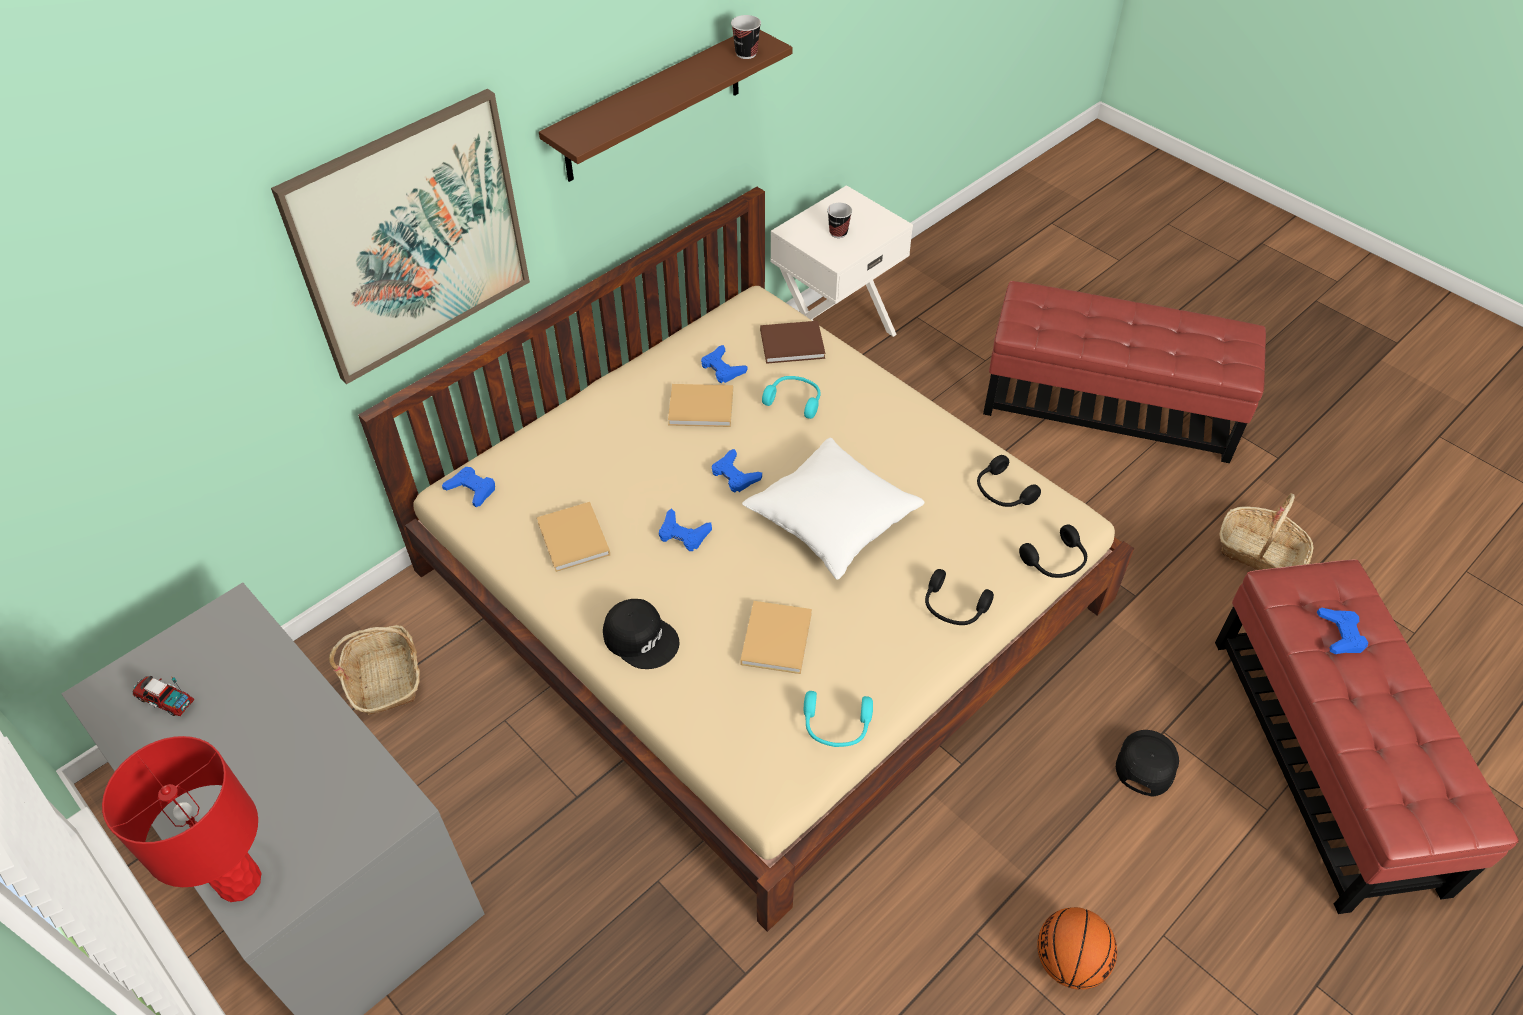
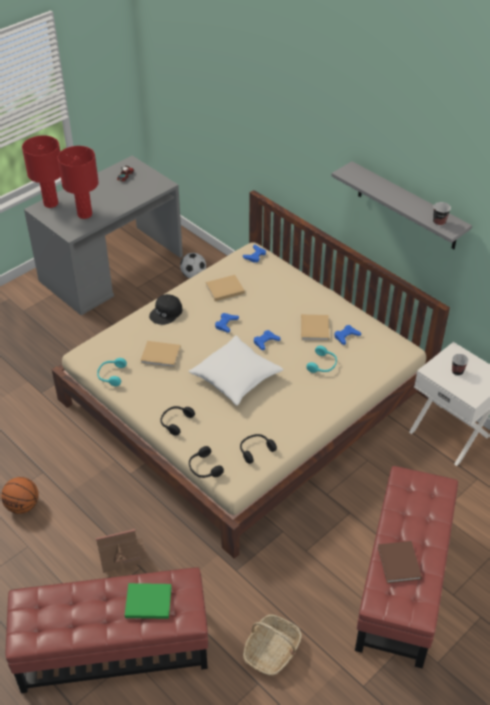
camera: 90 degrees right, 5 degrees down
picture [271,89,530,384] -> none
basket [329,625,420,715] -> football [180,253,206,278]
brown shelf [539,30,793,182] -> grey shelf [331,161,472,249]
brown book [760,321,825,364] -> brown book moved to [378,541,422,583]
black cap [1116,730,1179,796] -> toy house [96,529,148,573]
blue game controller [1317,608,1368,654] -> green book [125,583,171,619]
none -> red table lamp [57,146,99,219]

